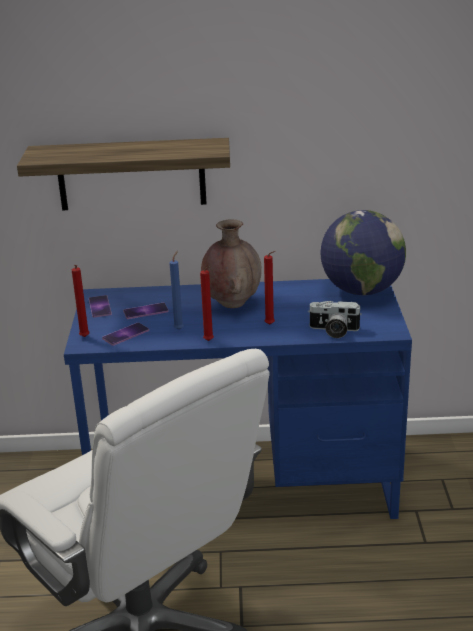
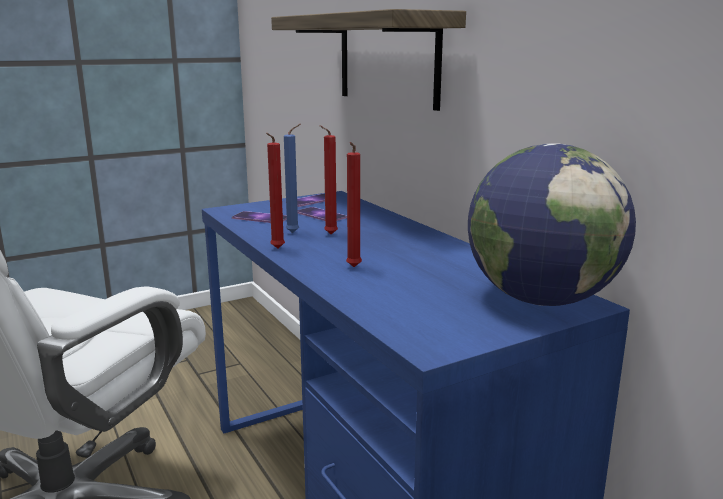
camera: 60 degrees right, 10 degrees down
red candle [72,265,89,337] -> red candle moved to [320,125,338,234]
brown vase [201,219,262,308] -> none
camera [308,301,362,338] -> none

